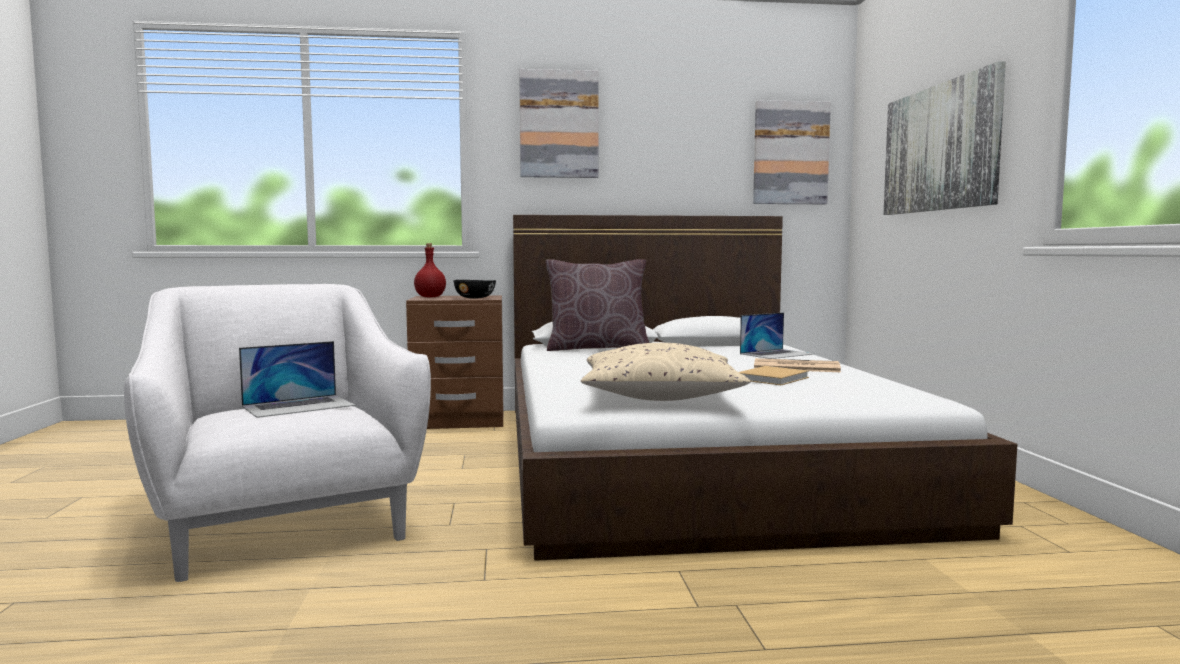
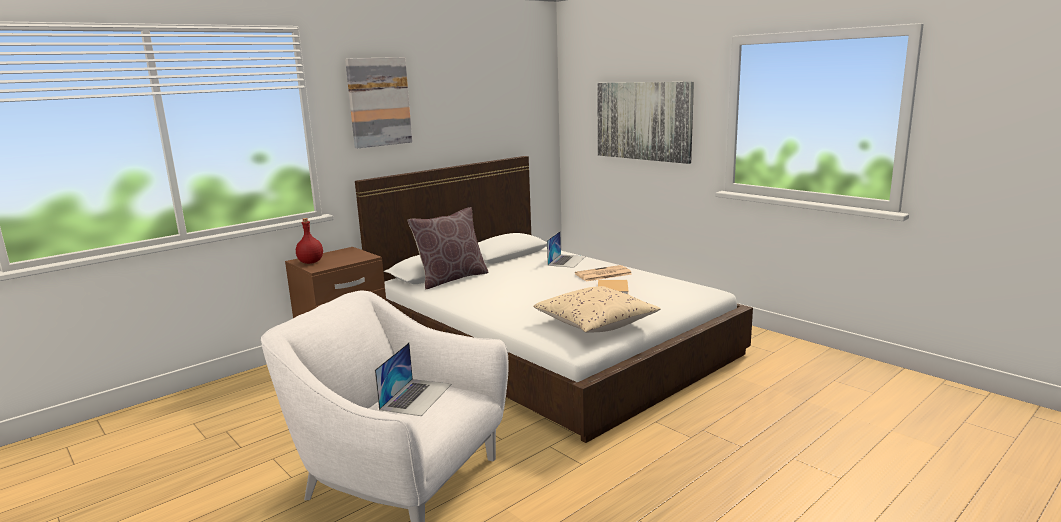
camera: 35 degrees left, 10 degrees up
black bowl [454,280,496,299] -> none
picture [753,100,831,204] -> none

